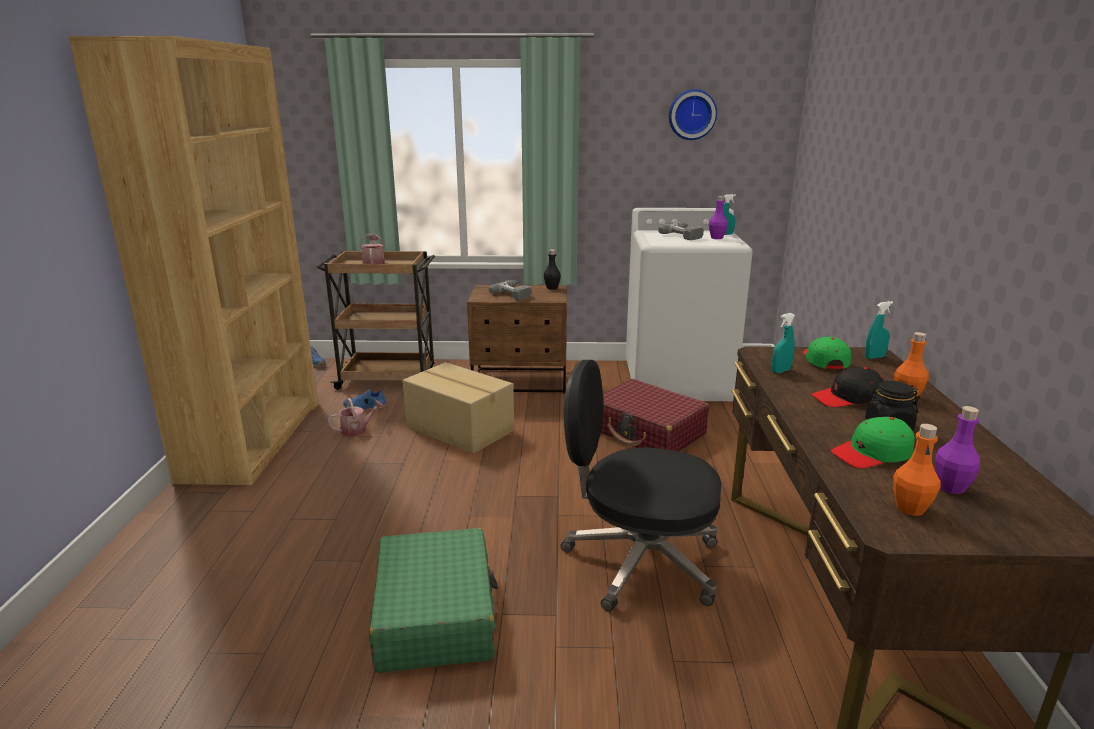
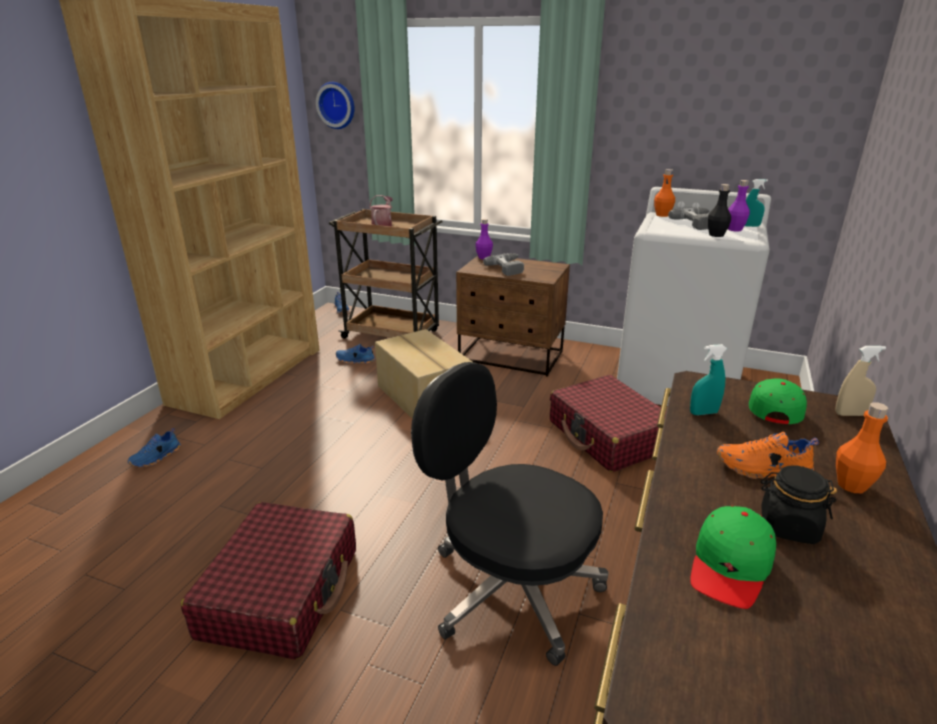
camera: 20 degrees right, 5 degrees up
watering can [328,398,384,437] -> none
green suitcase [369,528,498,673] -> red suitcase [181,502,356,660]
black bottle [544,250,561,290] -> black bottle moved to [708,184,731,237]
wall clock [669,89,717,140] -> wall clock moved to [316,82,355,129]
black cap [812,367,883,407] -> orange shoe [717,432,819,479]
green cap [831,417,915,468] -> green cap turned 60 degrees counterclockwise [690,506,776,609]
turquoise spray bottle [865,301,893,359] -> beige spray bottle [835,346,886,416]
orange bottle [893,424,941,516] -> orange bottle moved to [654,169,675,217]
purple bottle [935,406,980,494] -> purple bottle moved to [475,219,493,259]
none -> blue shoe [127,428,181,467]

